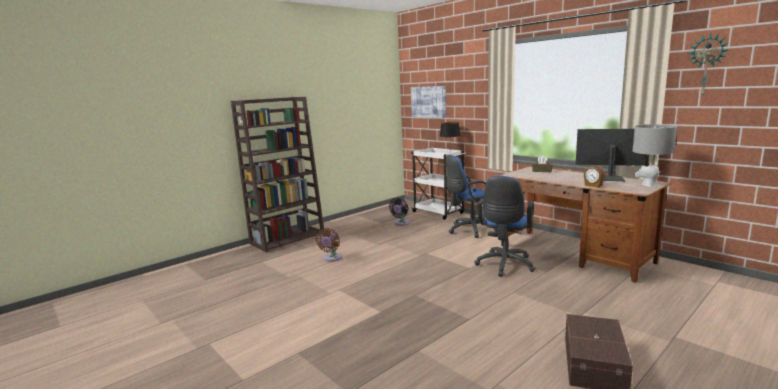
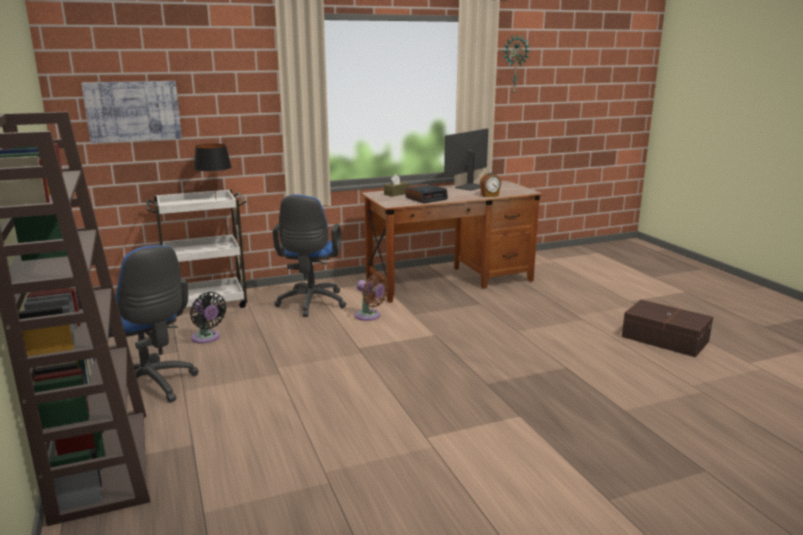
camera: 70 degrees left, 5 degrees up
brown fan [316,228,342,262] -> brown fan moved to [355,272,389,321]
blue office chair [474,175,536,277] -> blue office chair moved to [109,245,199,403]
grey table lamp [633,124,677,187] -> none
none -> alarm clock [405,185,448,203]

